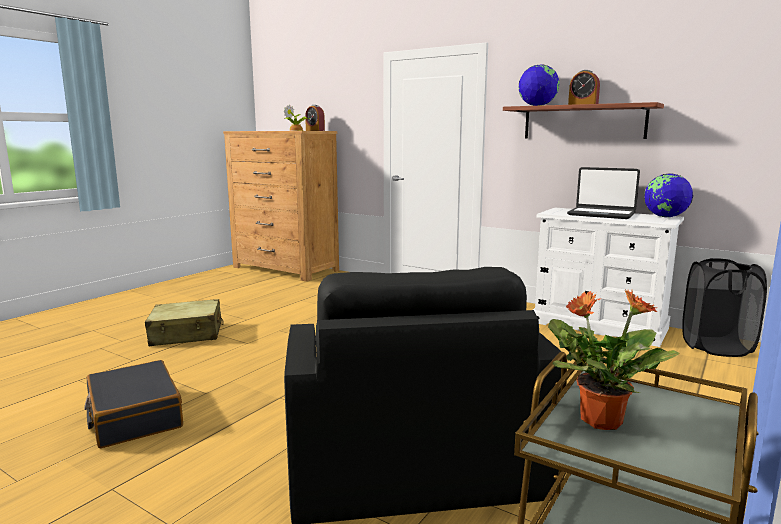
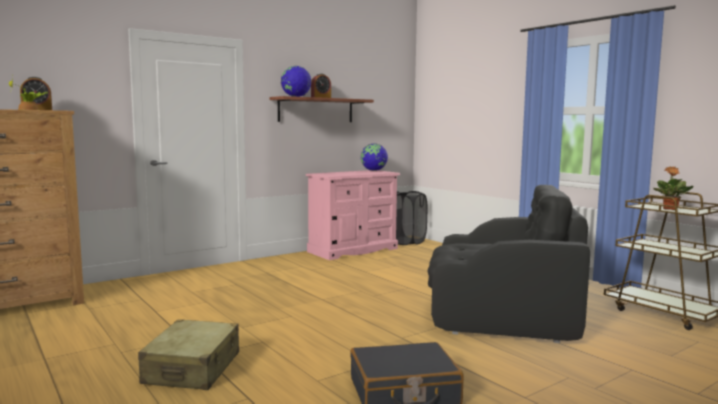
camera: 70 degrees left, 5 degrees down
white dresser [533,208,684,347] -> pink dresser [306,170,400,260]
laptop [567,167,640,219] -> none

